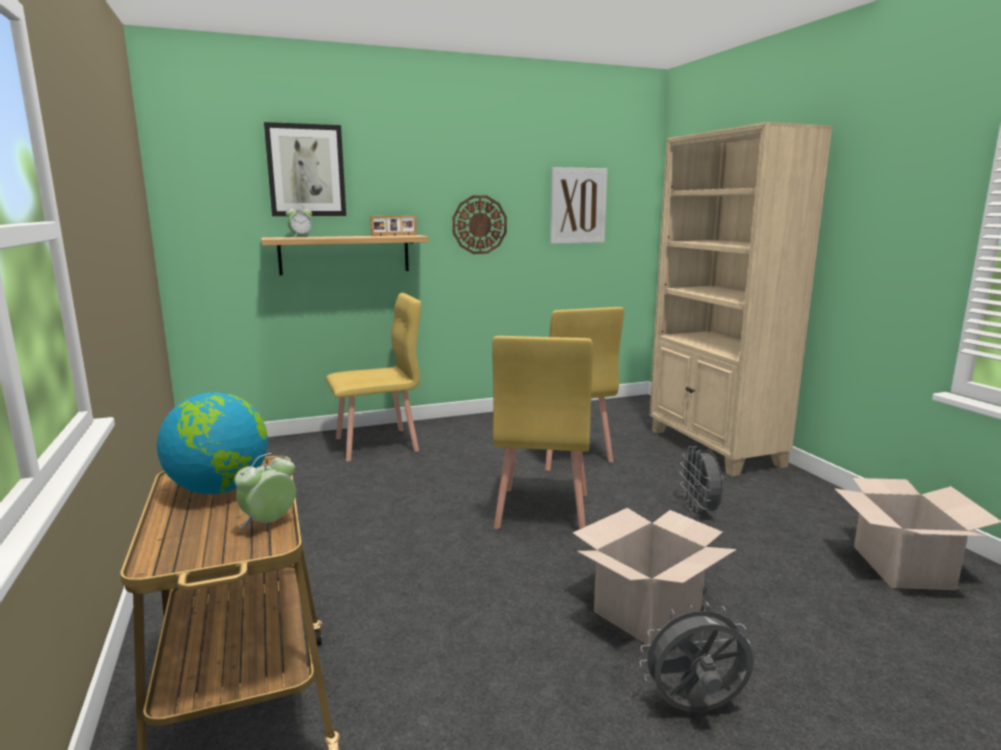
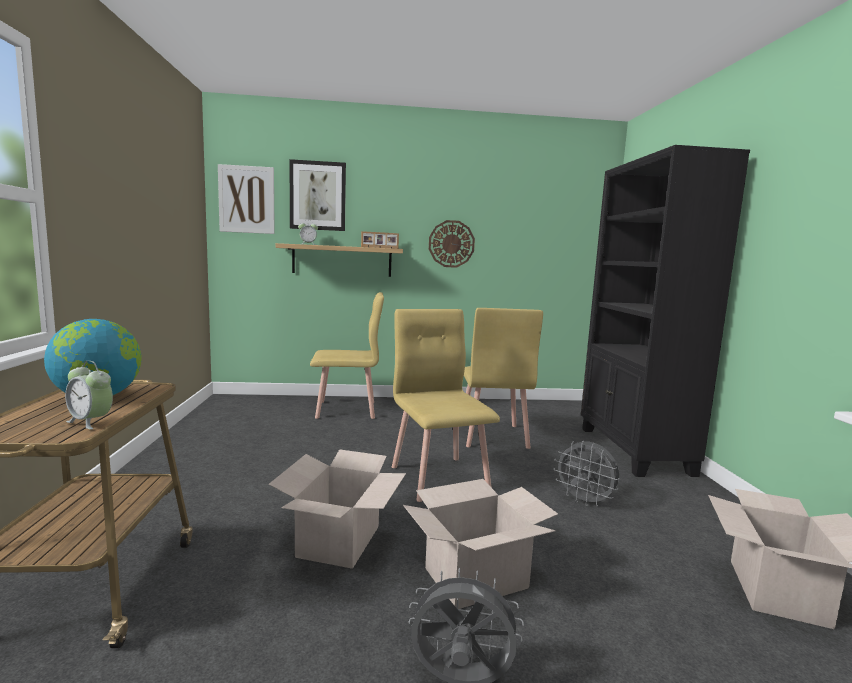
camera: 15 degrees right, 5 degrees down
alarm clock [234,453,296,528] -> alarm clock turned 120 degrees counterclockwise [65,361,113,430]
yellow chair [492,336,593,530] -> yellow chair turned 135 degrees clockwise [392,309,500,502]
picture [550,167,608,244] -> picture moved to [218,164,275,234]
beige bookcase [650,122,833,477] -> black bookcase [581,145,750,477]
grey fan [679,446,724,516] -> grey fan turned 60 degrees counterclockwise [553,441,620,507]
none -> cardboard box [268,449,406,569]

